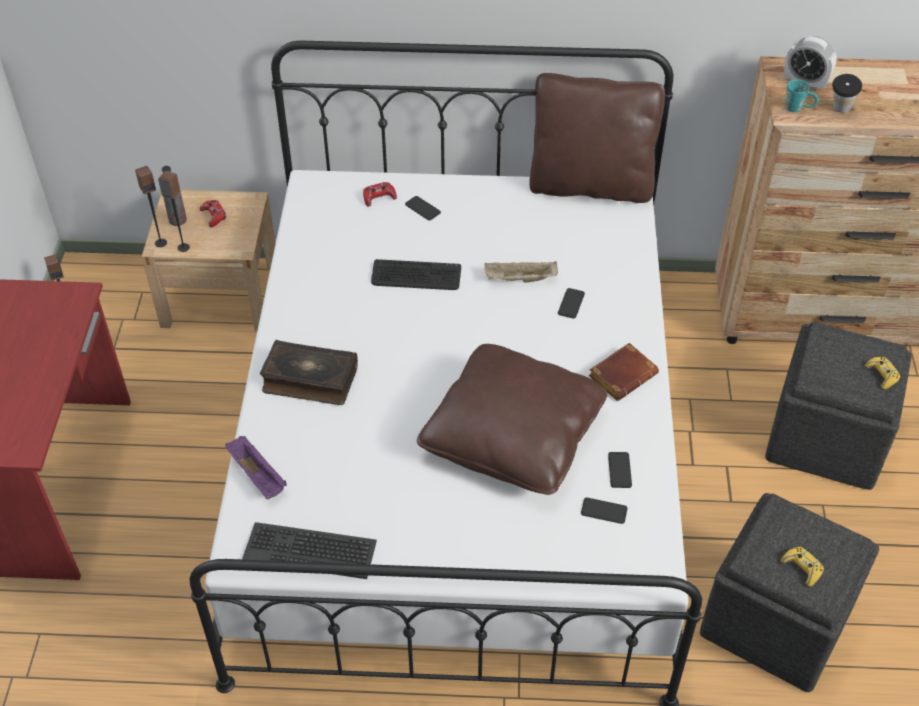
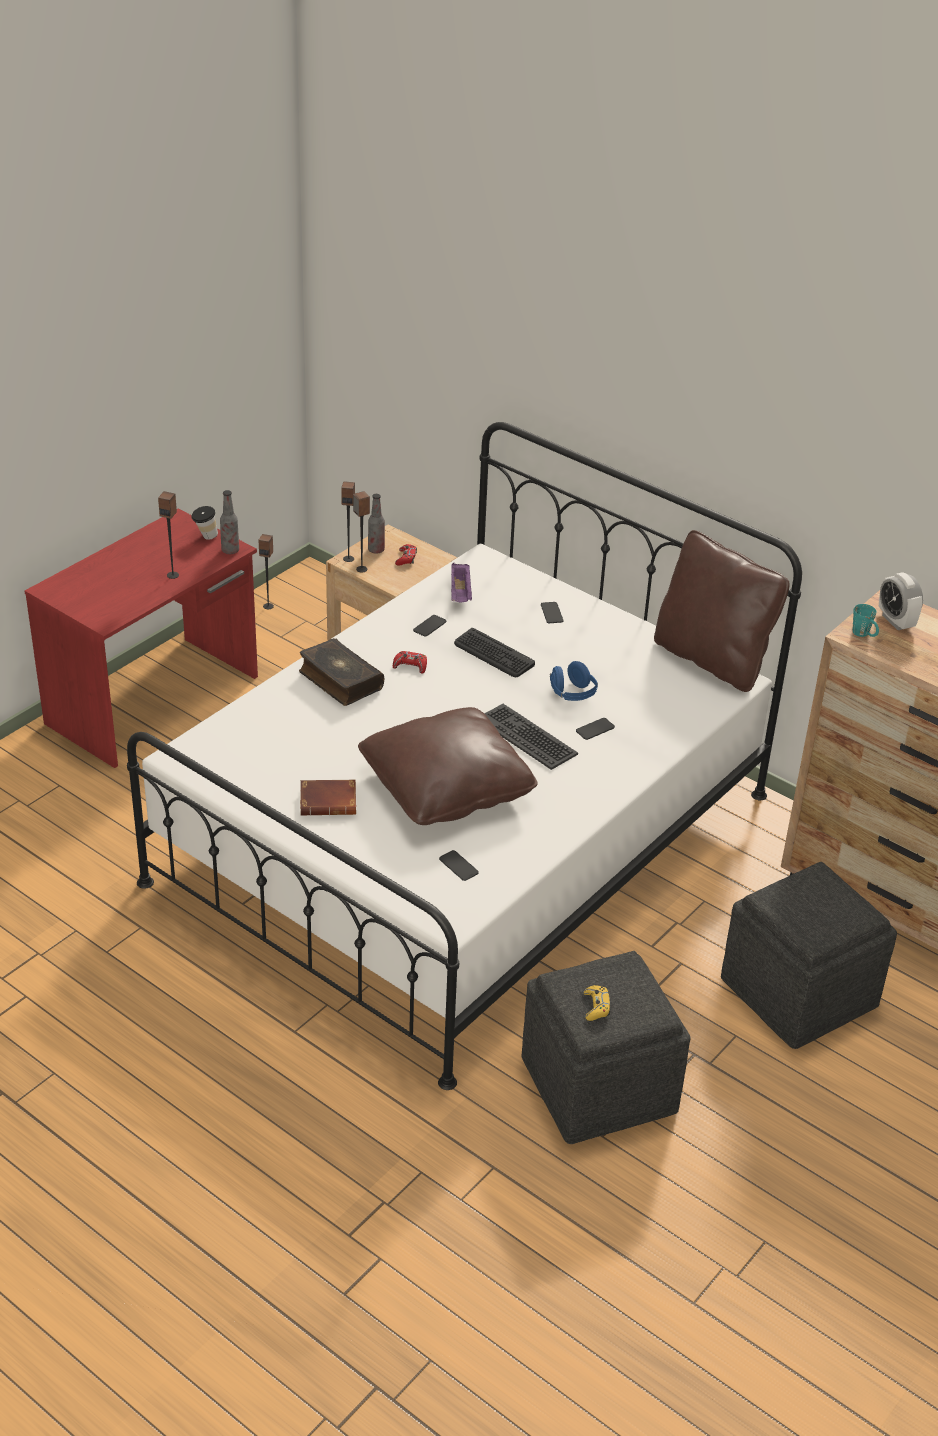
camera: 35 degrees right, 10 degrees down
purple tray [225,436,287,499] -> purple tray moved to [451,562,472,602]
keyboard [242,522,377,579] -> keyboard moved to [484,704,578,770]
red game controller [363,182,397,207] -> red game controller moved to [393,651,427,674]
beige tray [484,261,558,283] -> blue headphones [550,661,598,701]
brown book [588,343,659,401] -> brown book moved to [300,780,356,816]
phone [608,452,632,488] -> phone moved to [413,615,446,637]
cup [832,74,862,113] -> cup moved to [191,506,218,540]
yellow game controller [864,357,900,389] -> none
none -> speaker [158,491,179,579]
none -> bottle [220,490,239,554]

